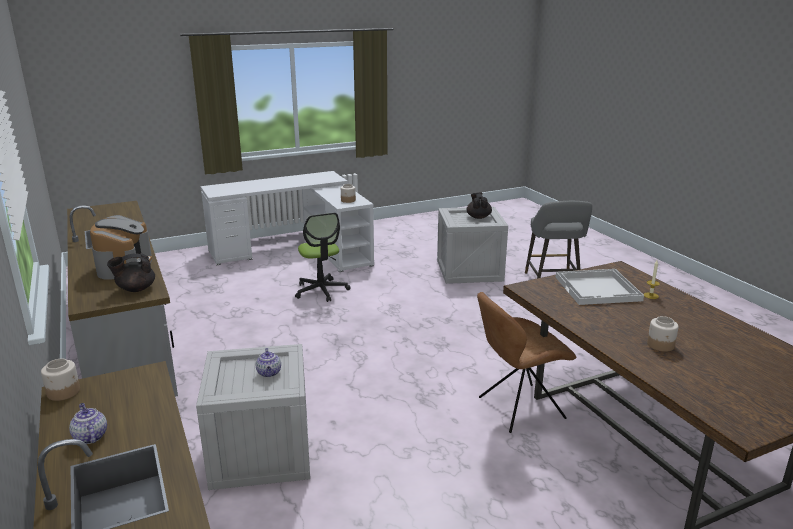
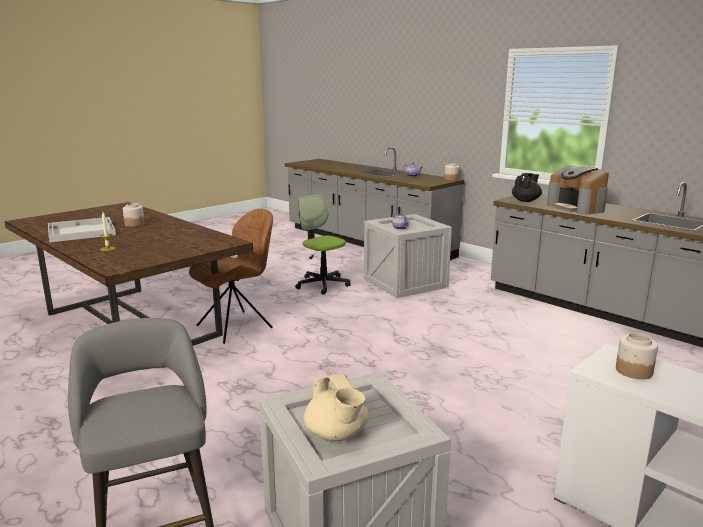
camera: 160 degrees right, 5 degrees down
office chair [295,213,351,302] -> office chair moved to [295,194,351,295]
black teapot [466,193,492,219] -> beige teapot [304,374,369,441]
white tray [556,269,644,305] -> white tray moved to [48,217,116,242]

